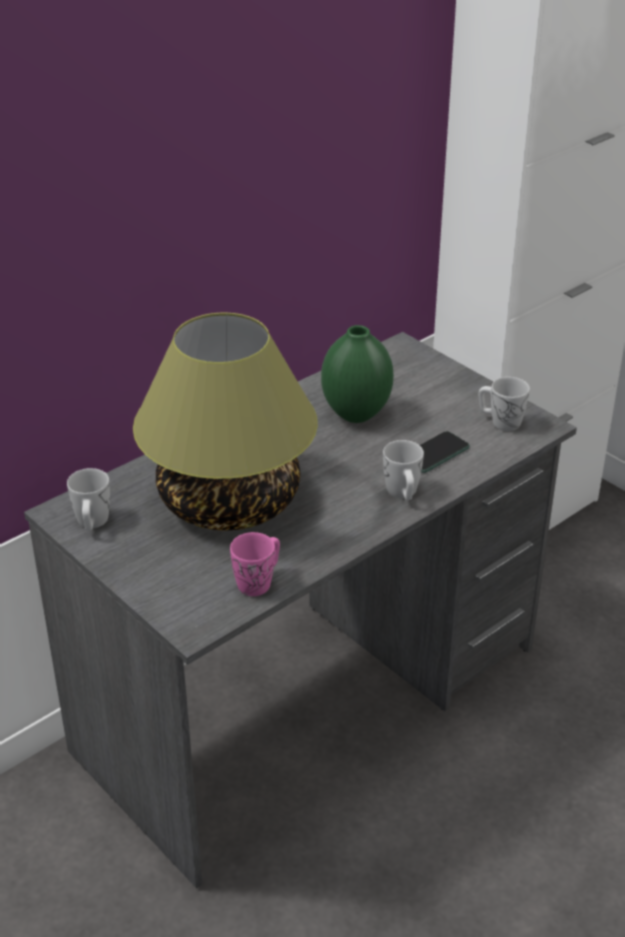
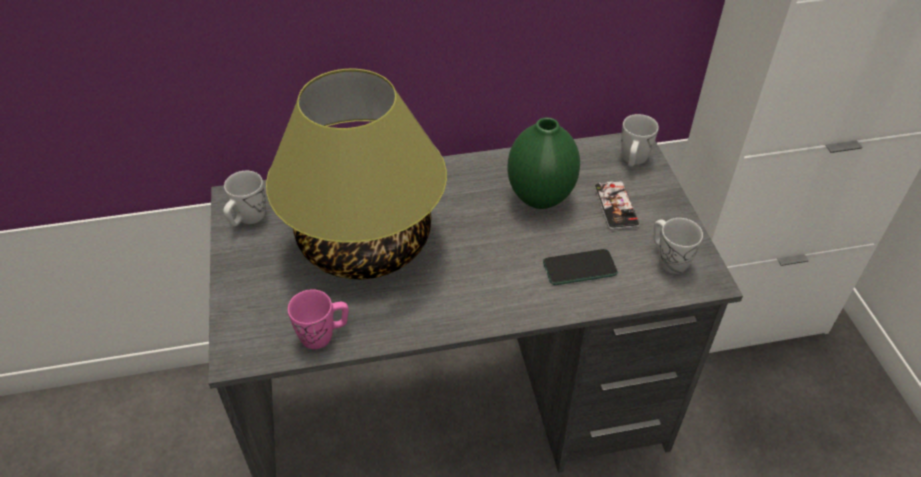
camera: 30 degrees right, 10 degrees up
white mug [383,440,424,500] -> white mug moved to [621,114,659,167]
none -> phone [594,181,640,230]

